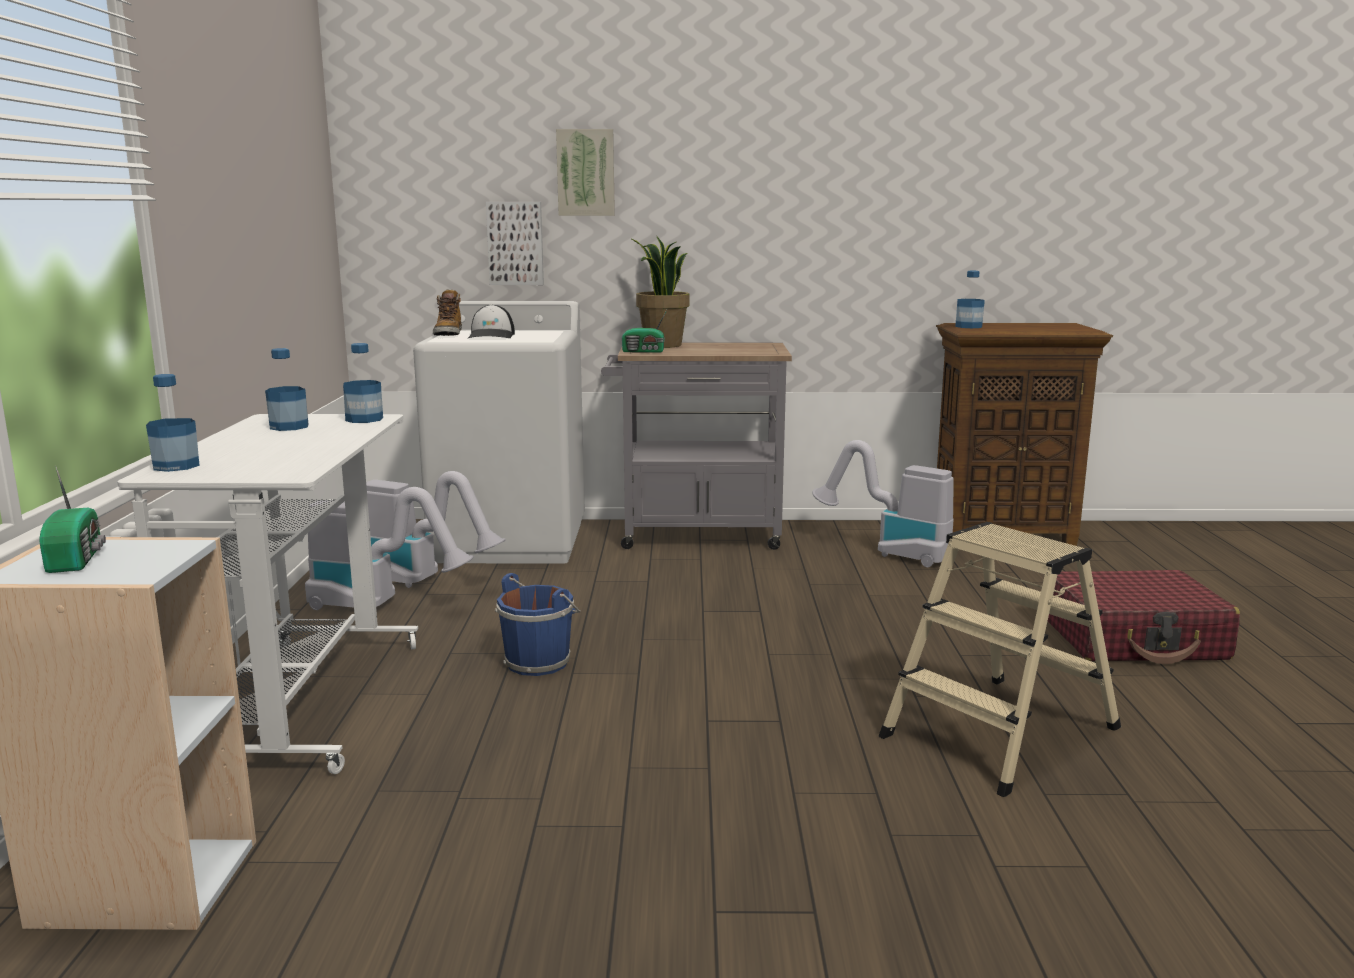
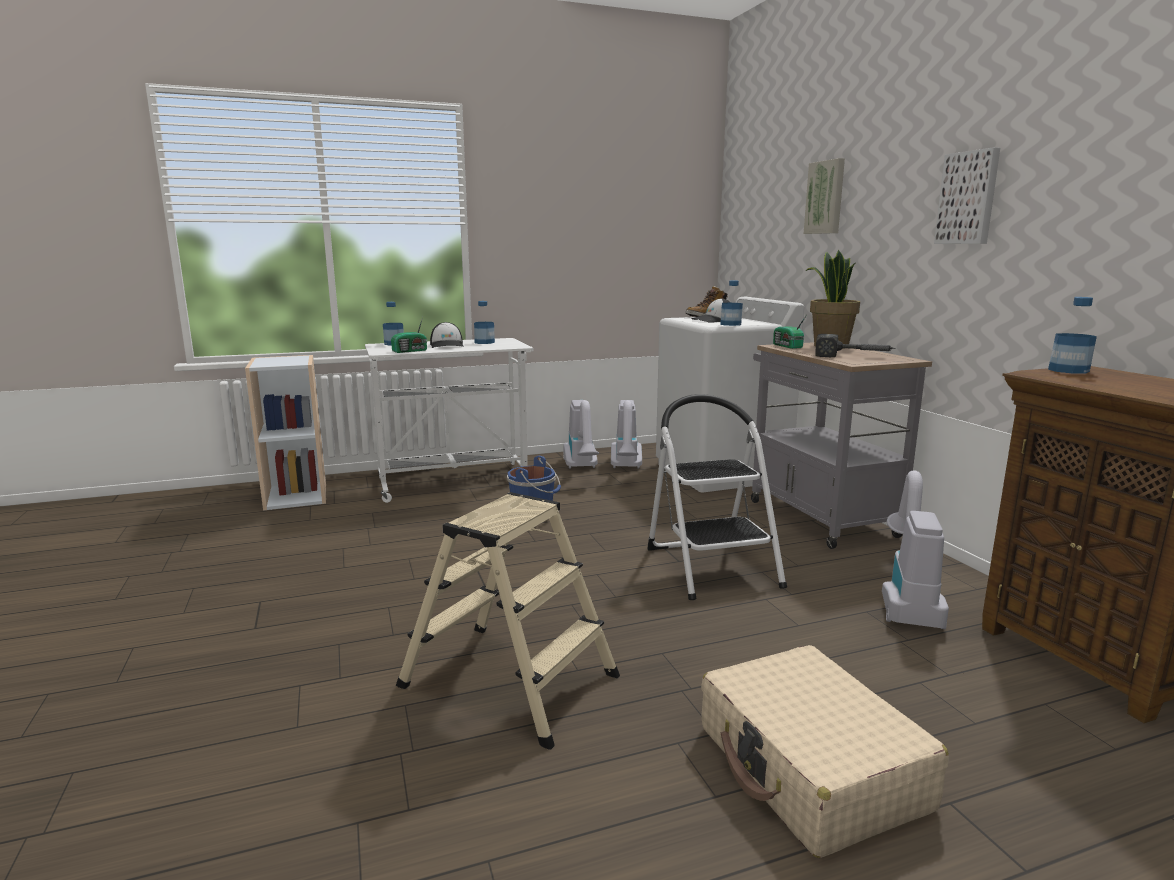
camera: 70 degrees right, 0 degrees up
radio [39,466,106,573] -> radio moved to [391,317,427,353]
bottle [343,343,383,423] -> bottle moved to [720,281,743,326]
picture [486,202,544,285] -> picture moved to [934,147,1000,244]
red suitcase [1048,570,1240,664] -> beige suitcase [701,645,949,858]
none -> cap [430,322,464,348]
none -> step ladder [648,394,787,600]
none -> hammer [815,334,896,357]

